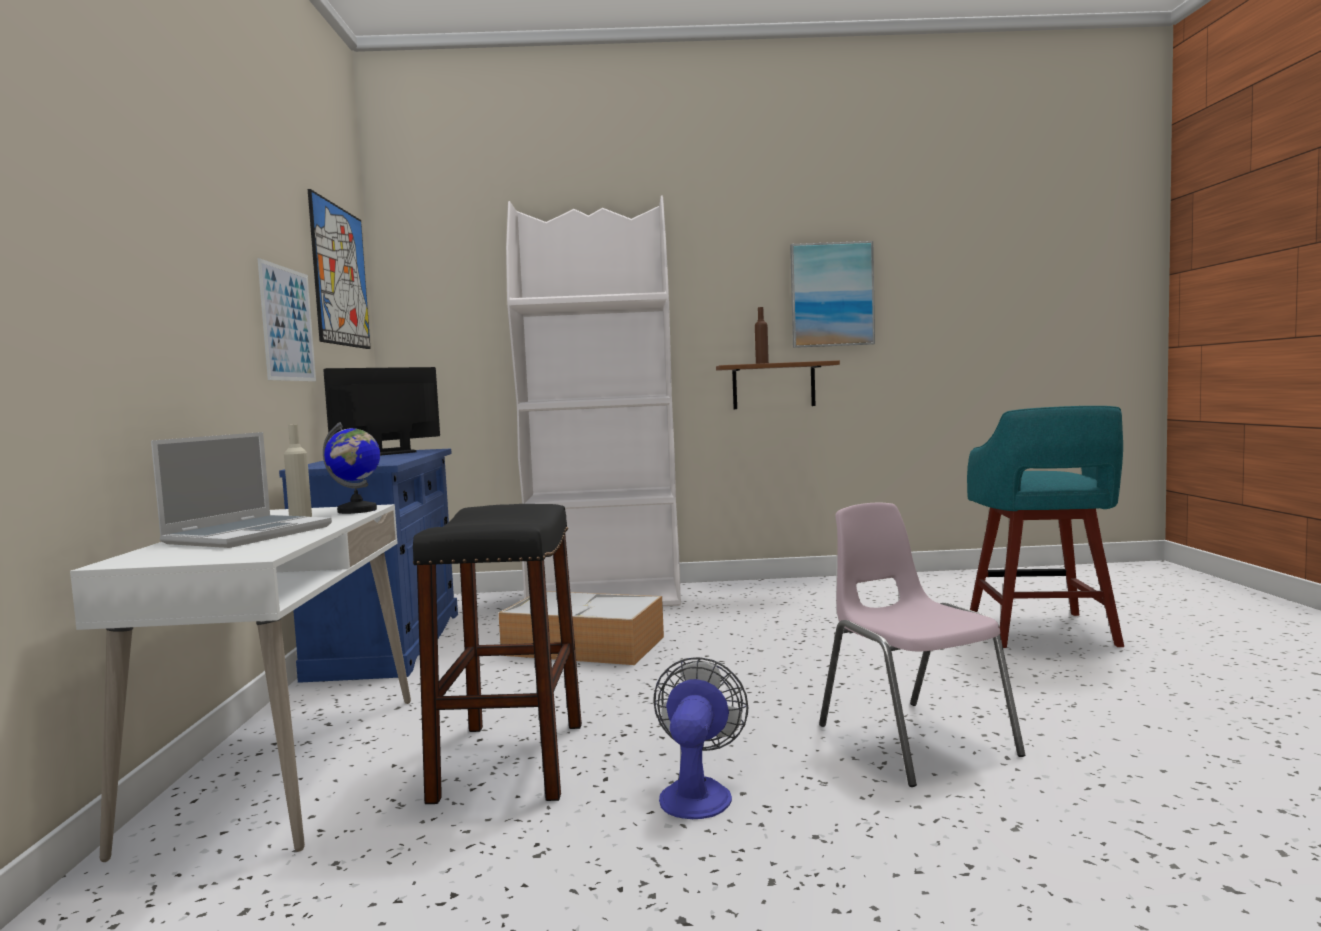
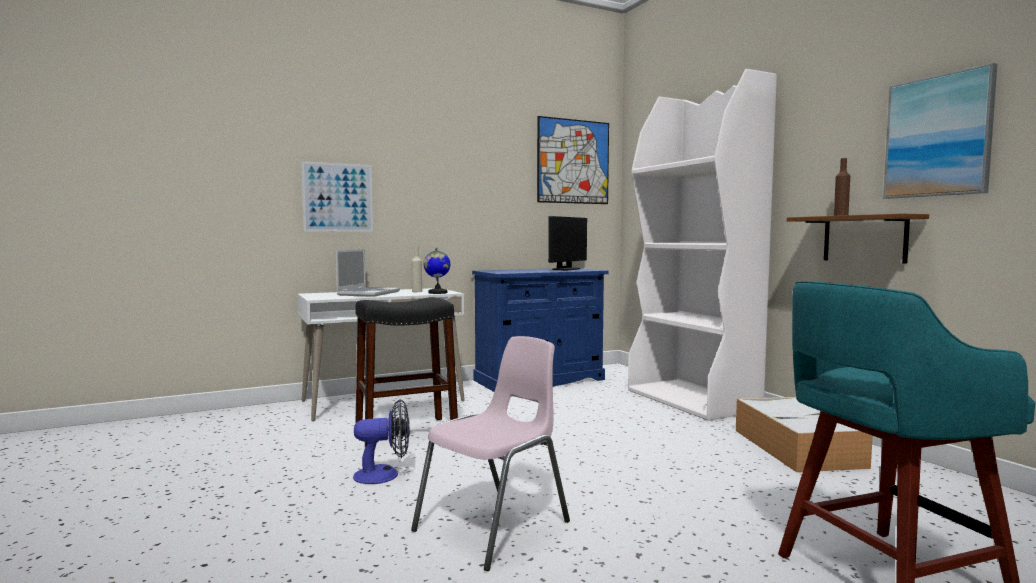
camera: 65 degrees right, 0 degrees up
laptop [151,432,332,548] -> laptop turned 75 degrees counterclockwise [336,249,400,297]
picture [257,258,316,381] -> picture moved to [301,161,373,232]
monitor [323,367,440,456] -> monitor turned 105 degrees clockwise [548,216,587,270]
storage box [499,591,664,665] -> storage box moved to [736,397,873,472]

